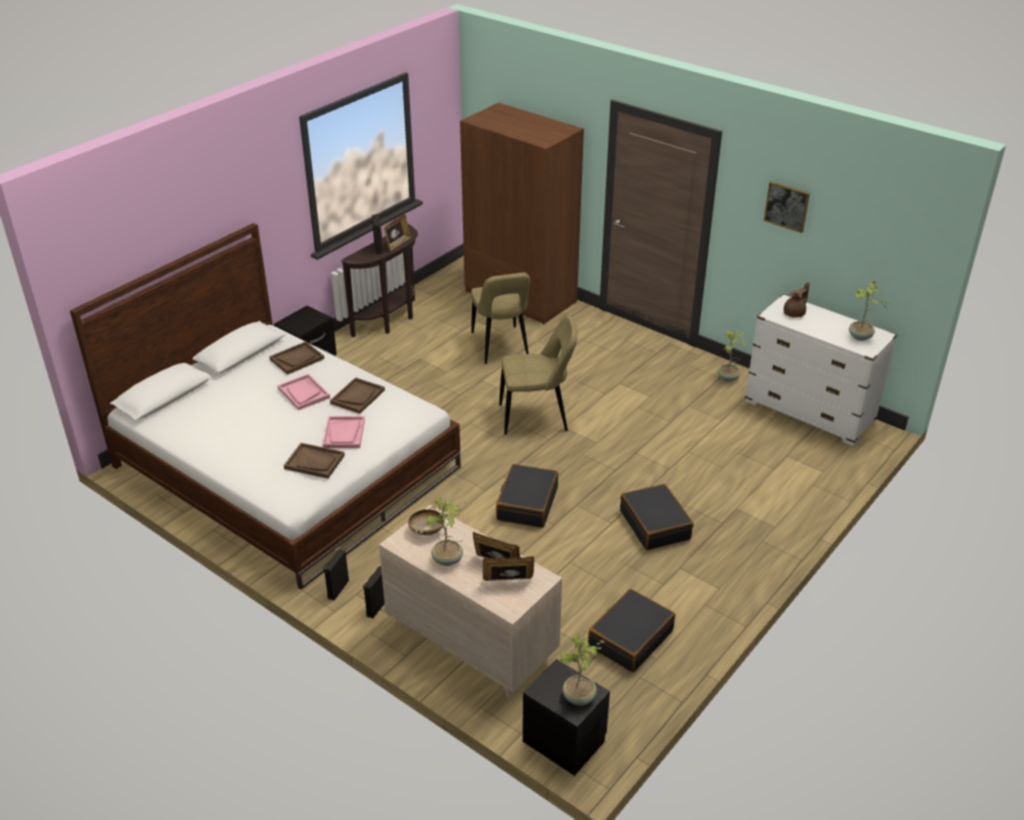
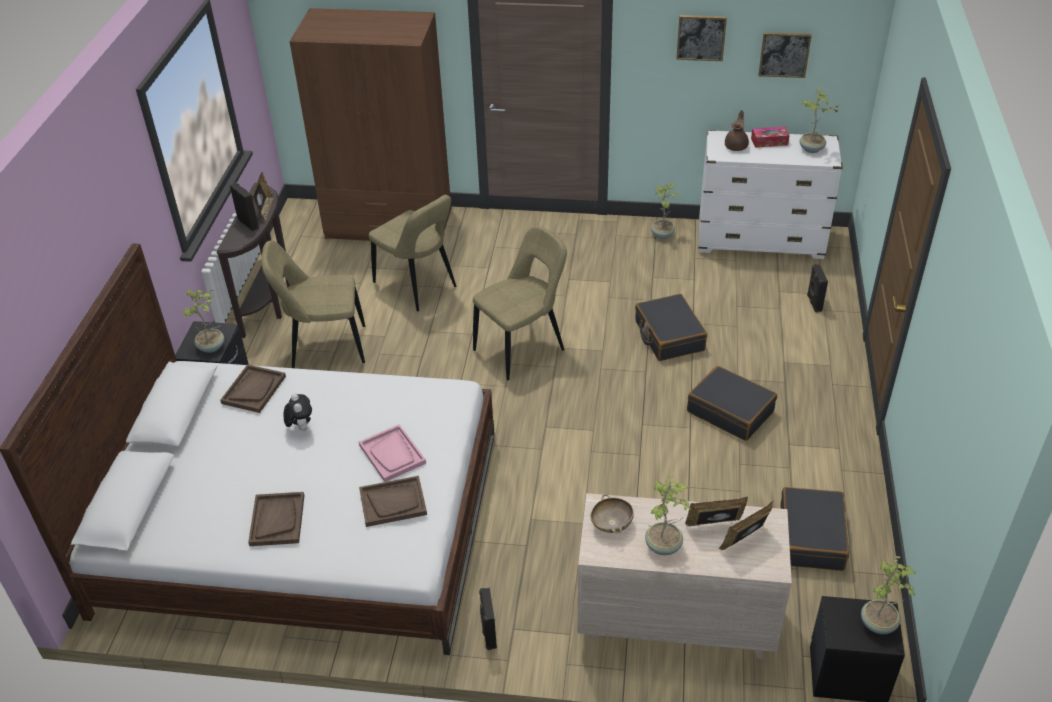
camera: 30 degrees left, 5 degrees up
pink tray [277,374,330,410] -> plush toy [283,394,312,431]
brown tray [330,377,385,414] -> brown tray moved to [248,492,304,546]
black speaker [363,566,385,618] -> black speaker moved to [807,264,828,313]
black suitcase [496,464,558,528] -> black suitcase moved to [635,294,707,361]
none -> potted plant [183,289,224,353]
none -> beige chair [261,240,365,368]
none -> tissue box [751,126,790,148]
none -> picture [758,32,812,78]

